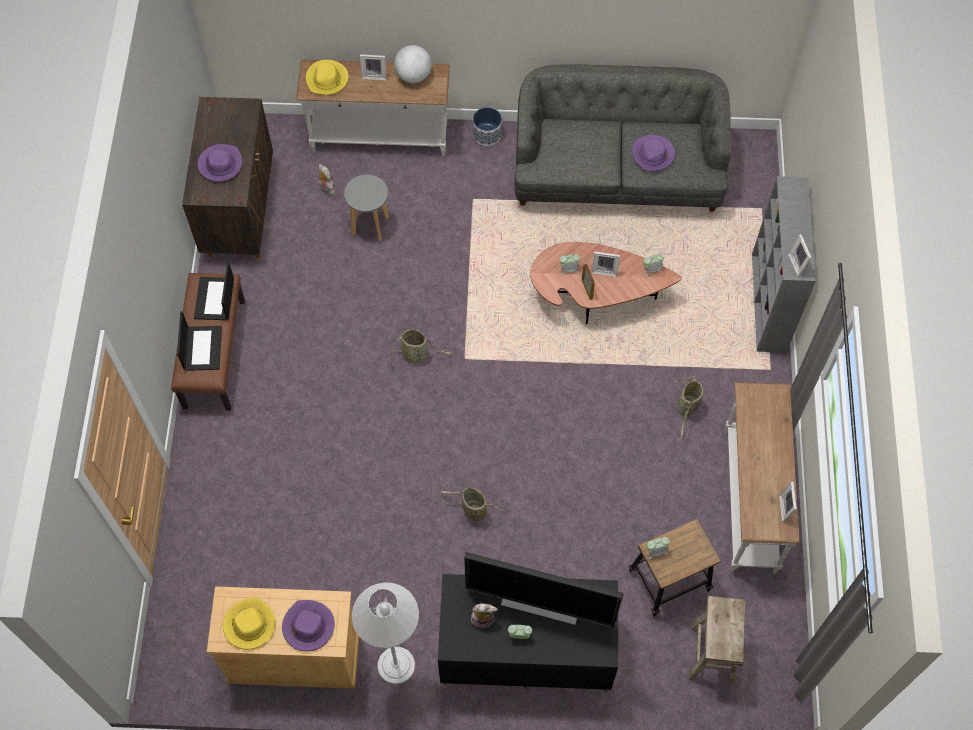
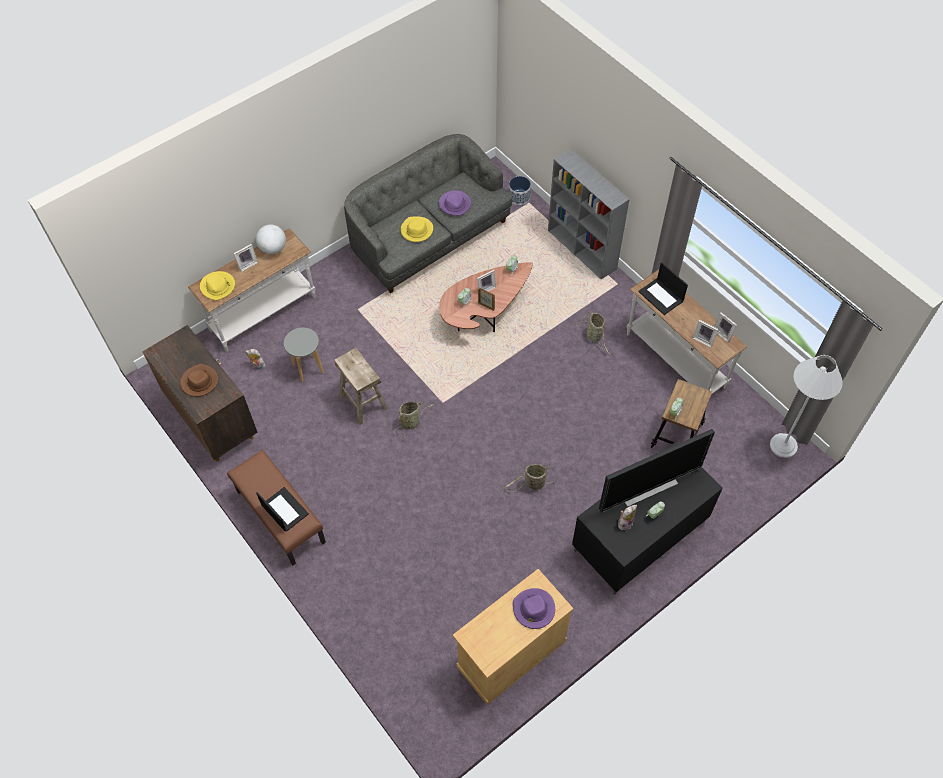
camera: 40 degrees left, 5 degrees down
laptop [194,262,234,320] -> laptop moved to [638,262,688,315]
purple hat [197,144,242,182] -> brown hat [180,364,218,397]
yellow hat [223,597,275,650] -> yellow hat moved to [401,216,433,242]
white floor lamp [352,583,419,684] -> white floor lamp moved to [770,355,843,458]
planter [473,107,502,146] -> planter moved to [509,176,531,205]
beige stool [688,596,745,685] -> beige stool moved to [334,347,388,425]
picture frame [788,234,812,277] -> picture frame moved to [693,320,719,347]

